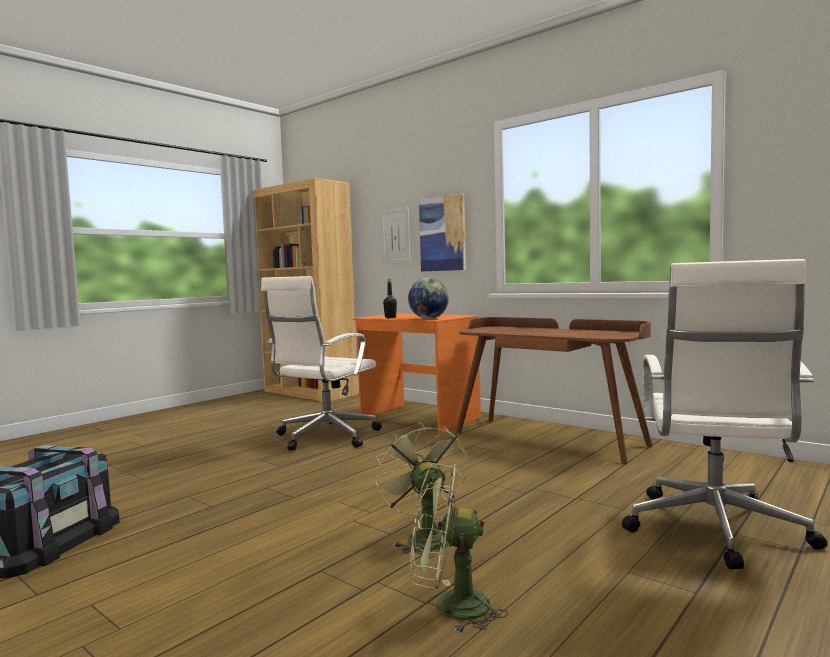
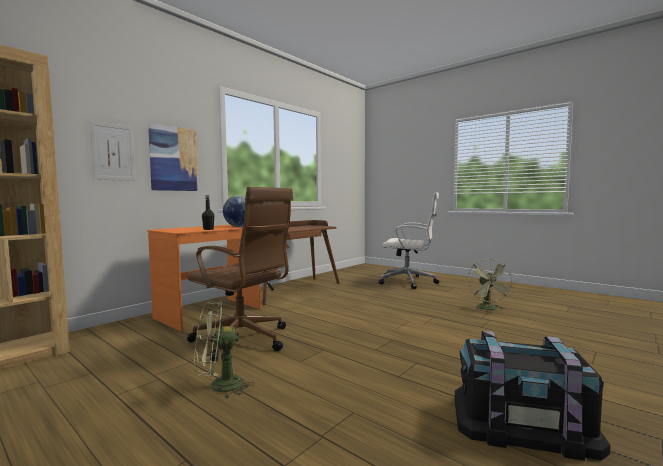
camera: 90 degrees left, 0 degrees up
white office chair [261,276,382,451] -> brown office chair [187,187,293,361]
green fan [376,422,467,558] -> green fan moved to [194,301,254,399]

